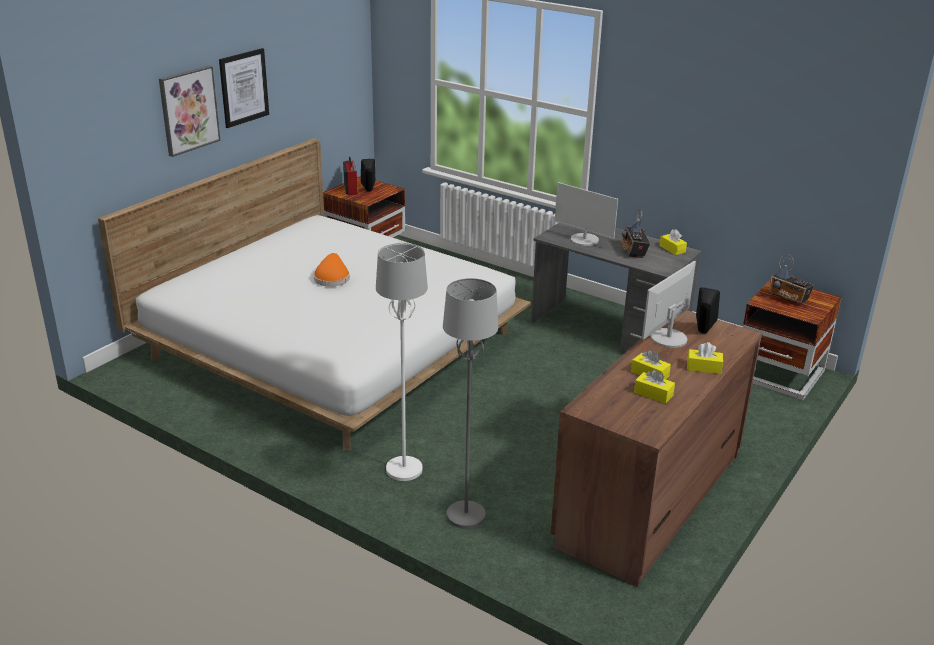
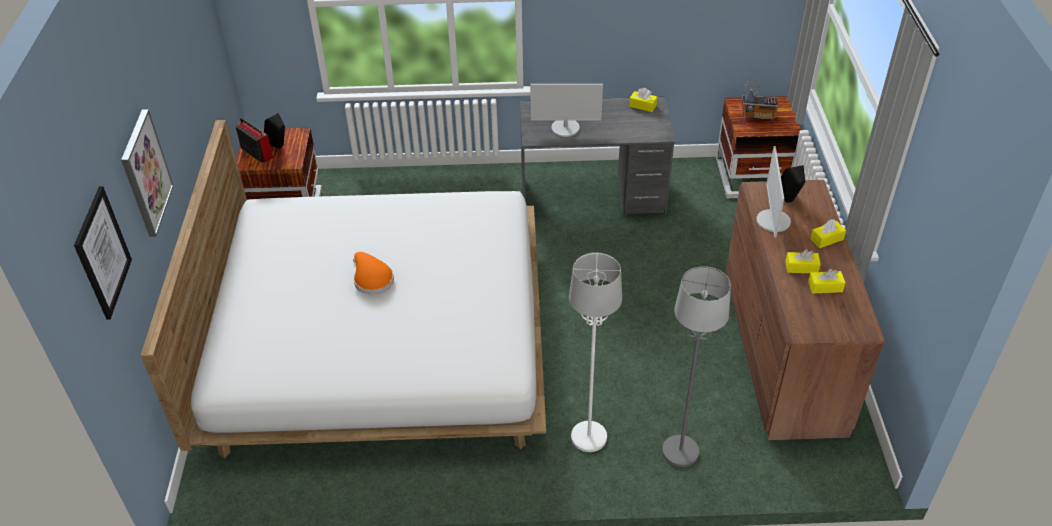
camera: 35 degrees left, 15 degrees up
picture [219,48,269,128] -> picture moved to [74,186,132,320]
radio [621,209,650,258] -> none

